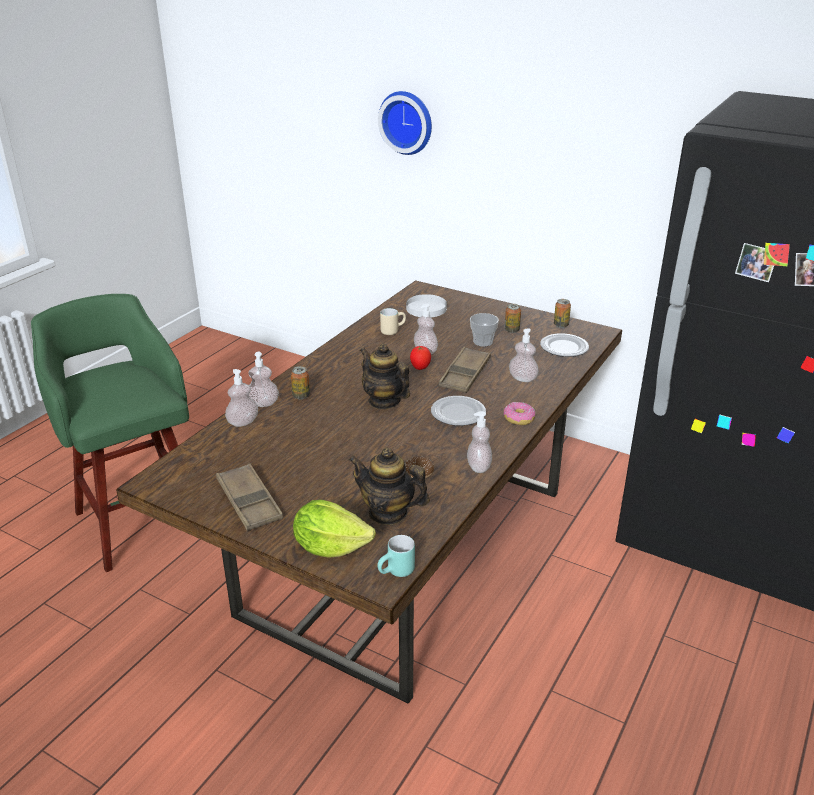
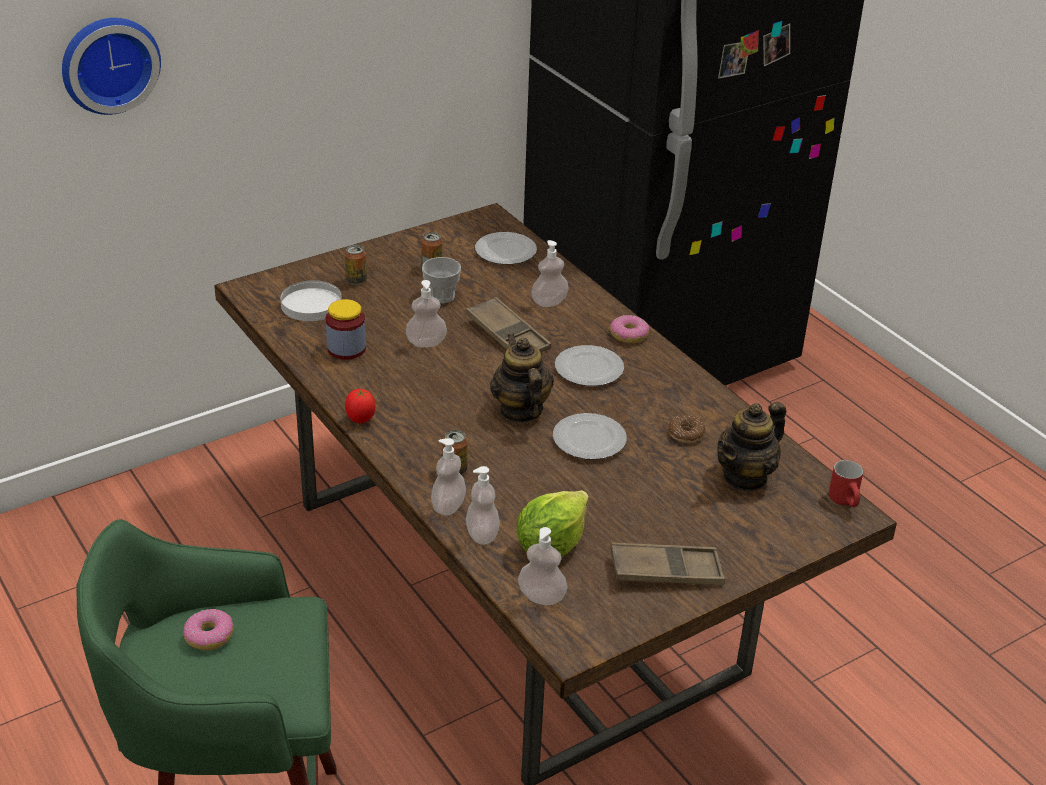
camera: 65 degrees left, 5 degrees up
lettuce [293,500,376,558] -> lettuce moved to [516,490,589,557]
teapot [360,344,410,409] -> teapot turned 90 degrees clockwise [490,334,554,423]
turquoise mug [377,535,415,577] -> red mug [829,460,863,507]
beige mug [380,308,406,335] -> jar [326,299,366,360]
tomato [410,346,431,370] -> tomato moved to [345,389,376,423]
soap dispenser [467,411,492,473] -> soap dispenser moved to [518,527,568,605]
can [554,299,571,328] -> can moved to [344,245,367,285]
none -> donut [183,609,233,650]
none -> plate [553,413,627,460]

